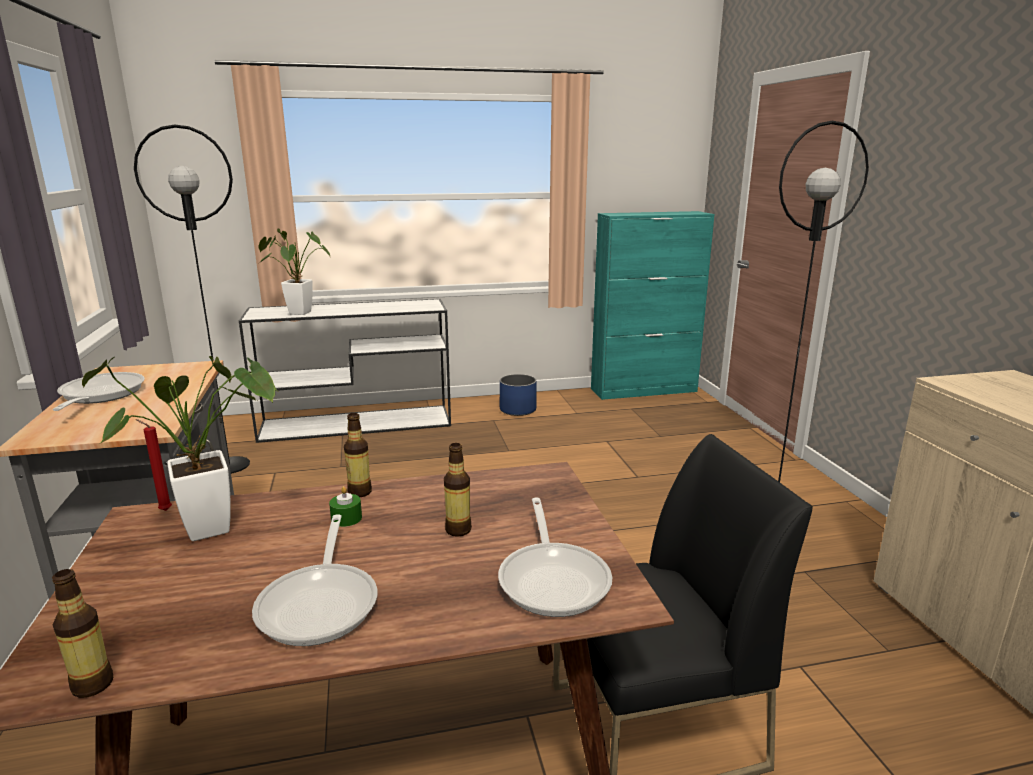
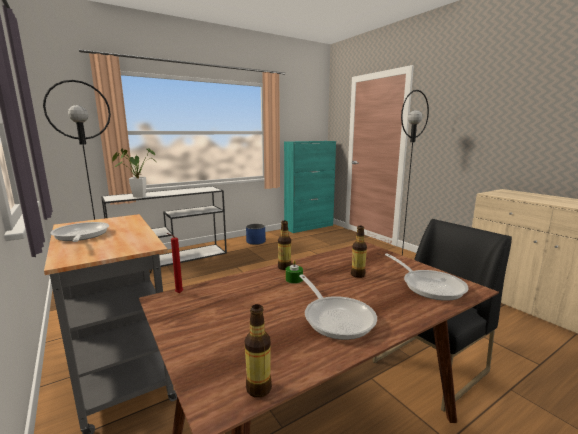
camera: 20 degrees left, 5 degrees down
potted plant [82,356,279,541] -> none

